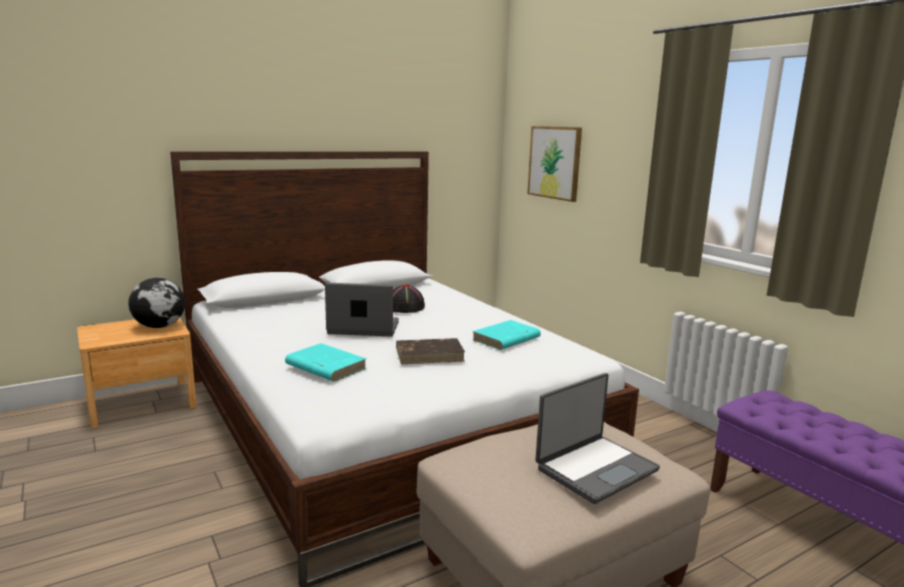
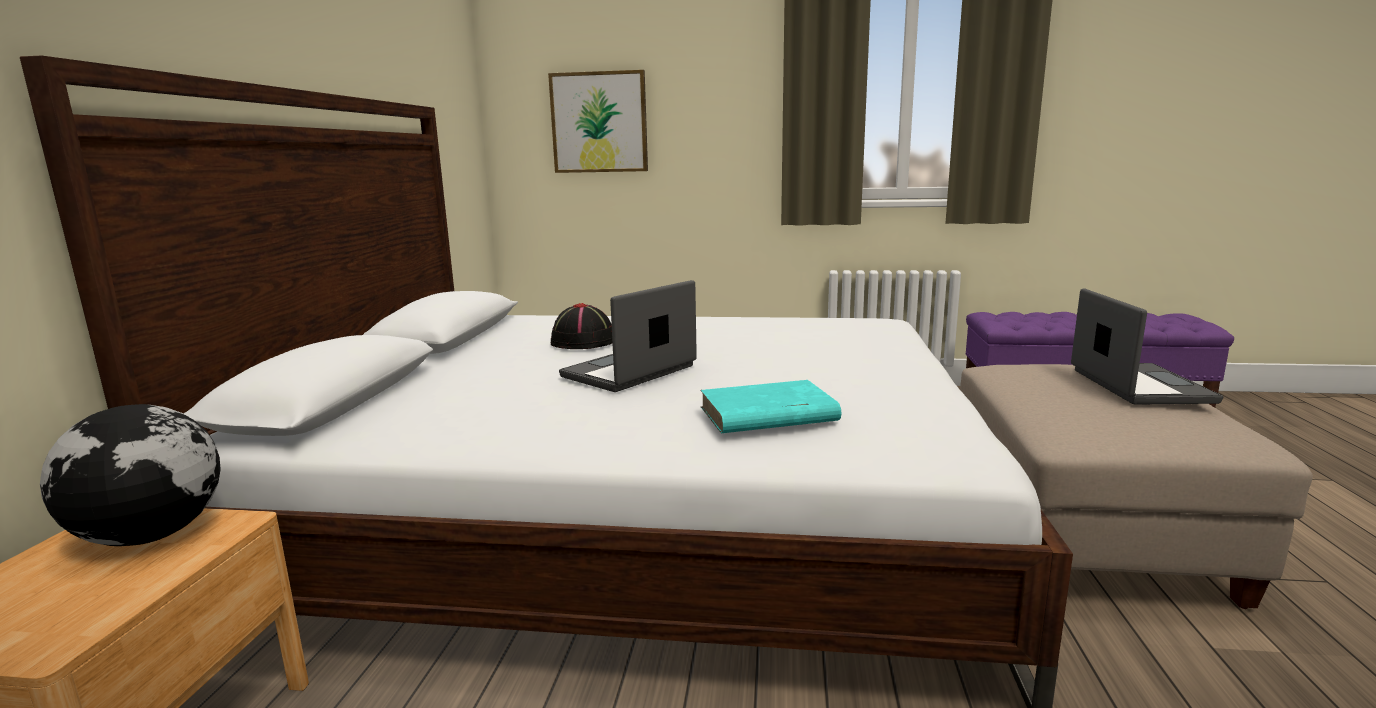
camera: 50 degrees left, 0 degrees up
brown book [396,338,465,364] -> none
turquoise book [472,320,541,350] -> none

